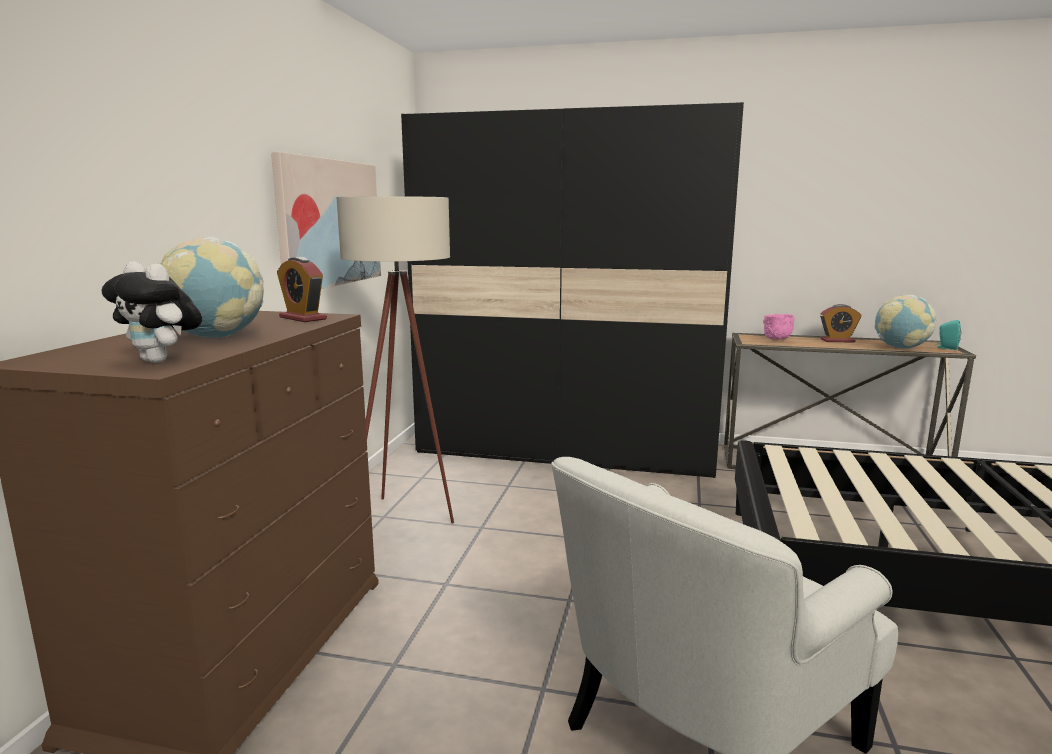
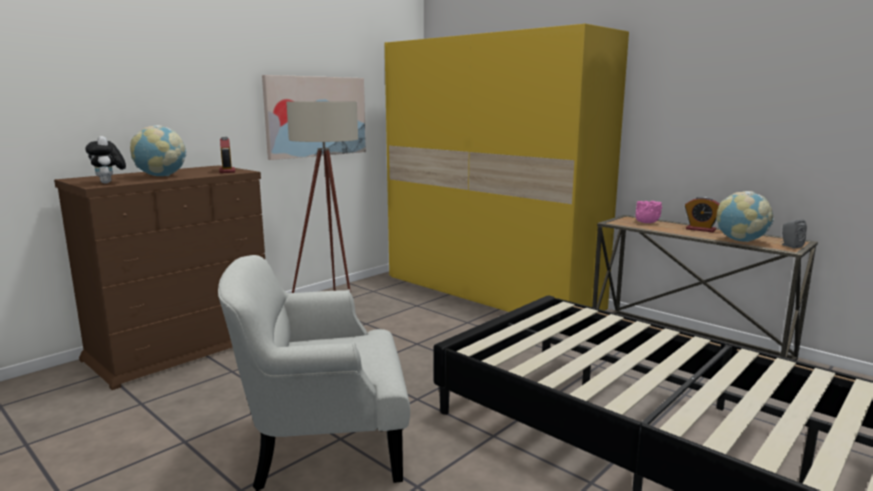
camera: 30 degrees right, 0 degrees up
black wardrobe [401,102,744,478] -> yellow wardrobe [385,24,629,312]
turquoise speaker [935,320,961,350] -> grey speaker [782,219,807,249]

